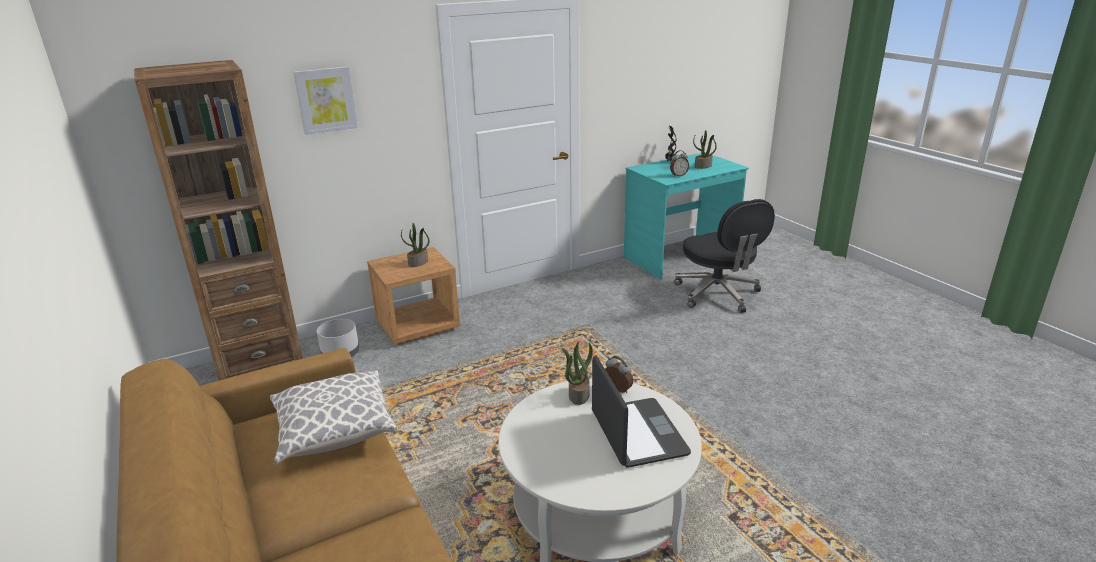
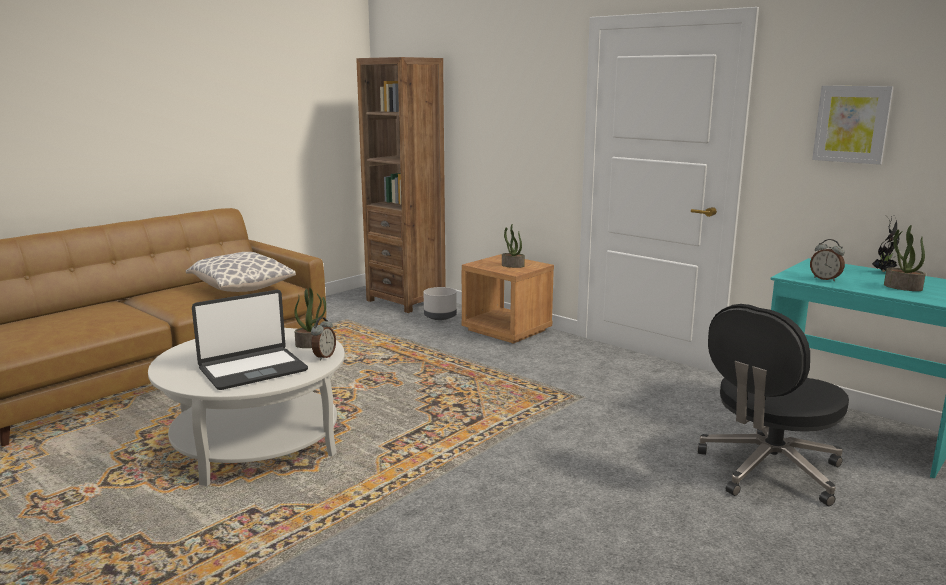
camera: 70 degrees right, 10 degrees down
picture [293,66,358,135] -> picture moved to [812,86,894,165]

